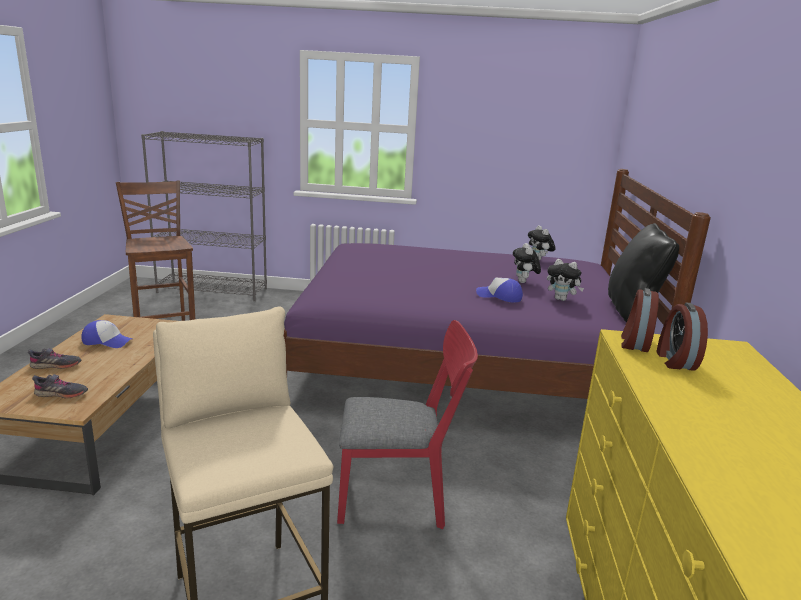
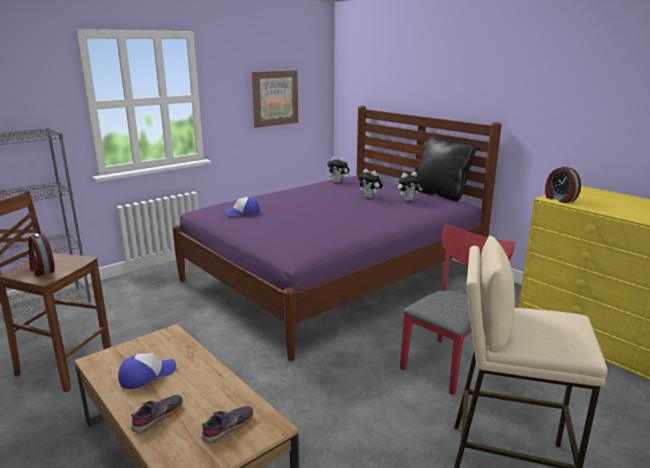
camera: 45 degrees left, 0 degrees up
cap [476,278,523,302] -> cap moved to [225,197,260,216]
alarm clock [656,303,708,371] -> alarm clock moved to [28,233,55,276]
none -> picture [252,70,298,128]

